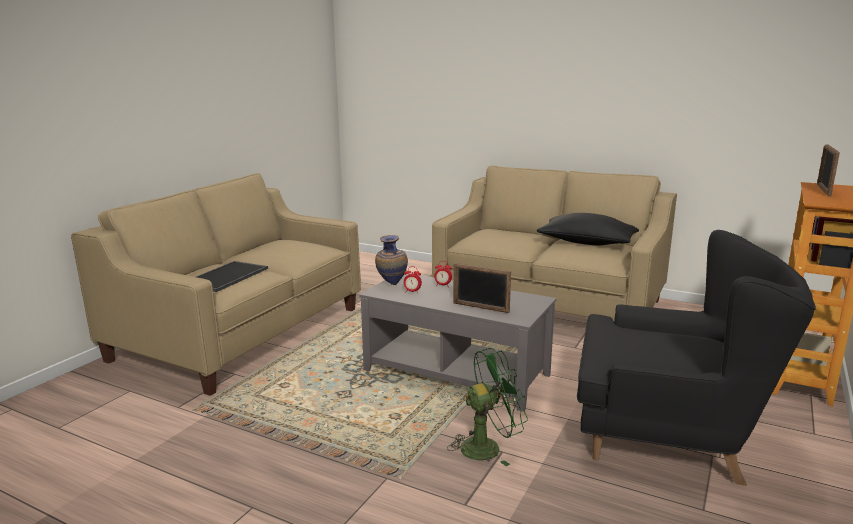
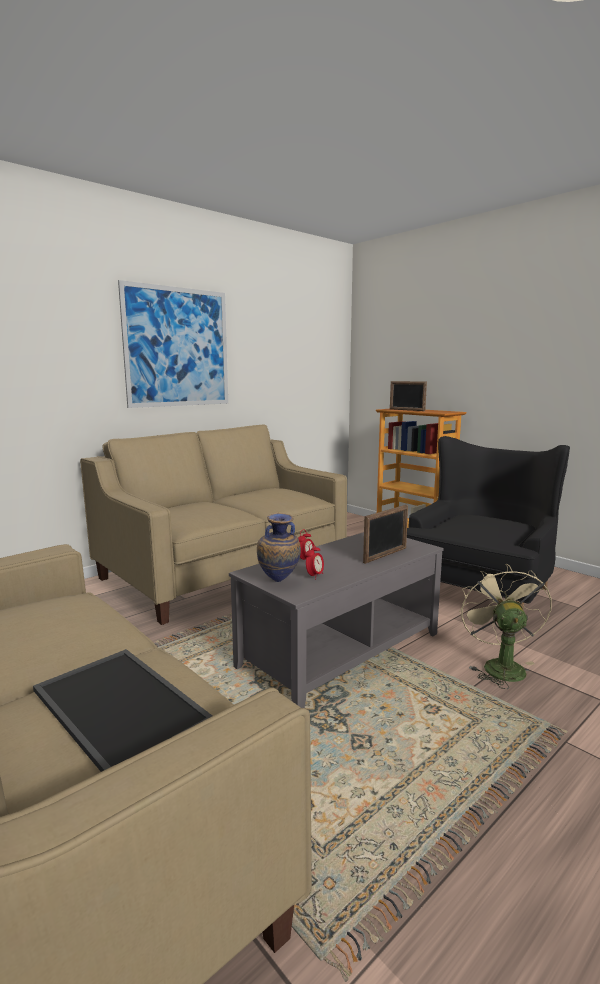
camera: 70 degrees left, 5 degrees down
green fan [447,348,528,466] -> beige fan [459,564,552,689]
black pillow [537,213,639,246] -> none
none -> picture [118,280,228,408]

